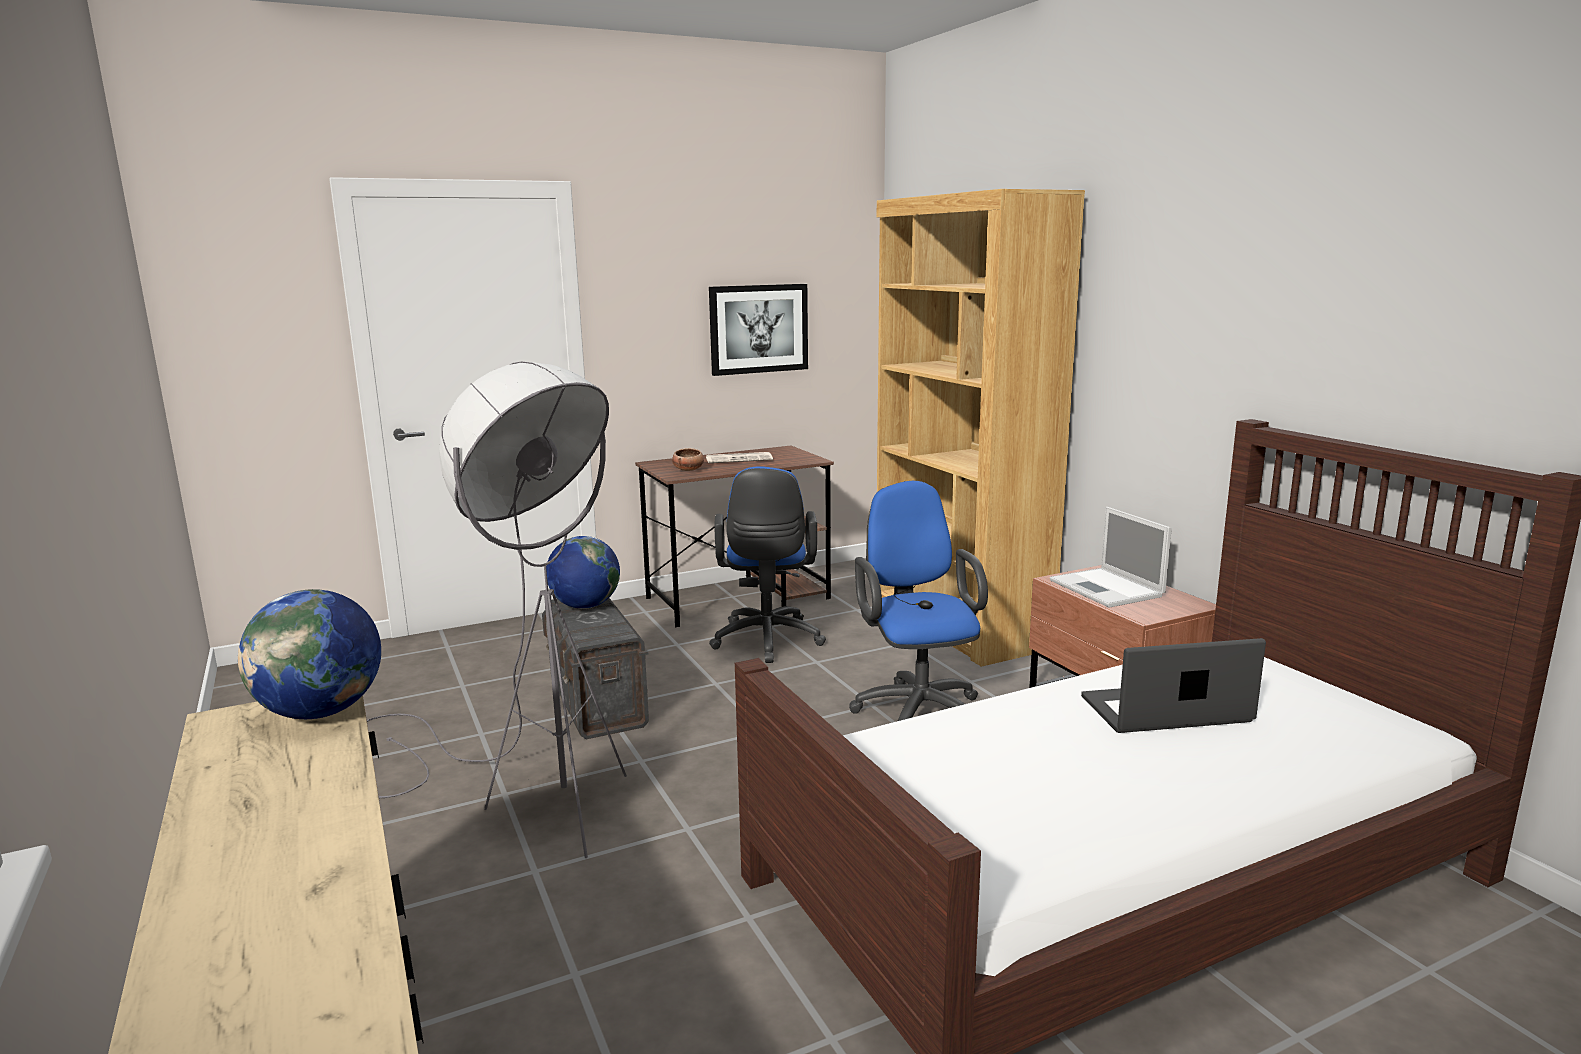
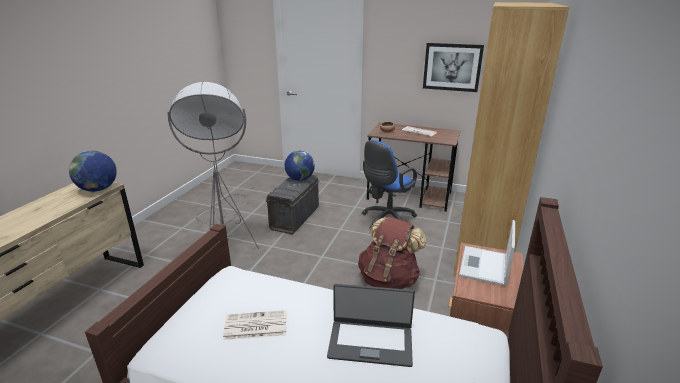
camera: 45 degrees right, 10 degrees up
blue office chair [849,481,988,721] -> brown backpack [358,217,427,289]
laptop [1081,638,1266,733] -> laptop turned 150 degrees clockwise [327,284,415,367]
none -> newspaper [223,310,287,340]

